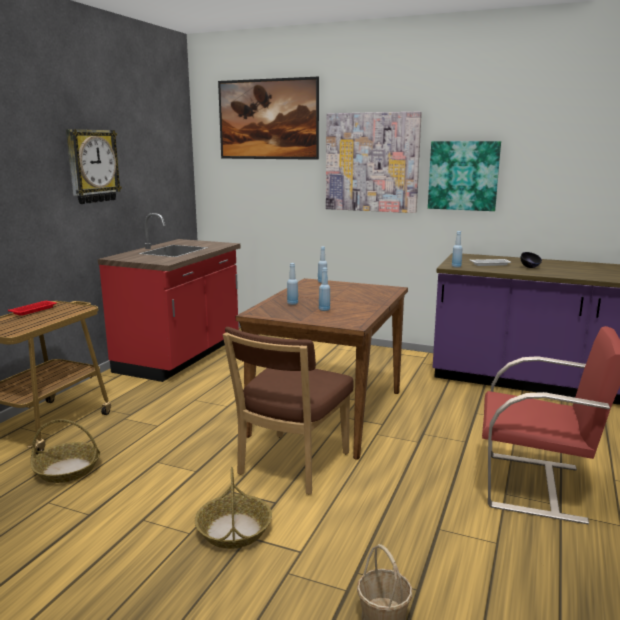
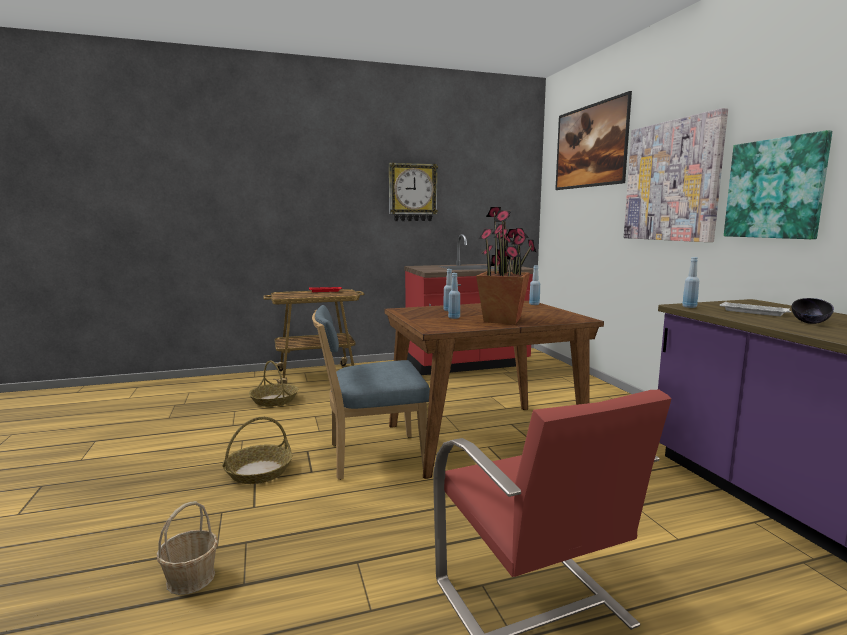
camera: 50 degrees right, 5 degrees down
brown chair [223,327,353,495] -> blue chair [312,305,430,480]
none -> potted plant [476,207,536,324]

